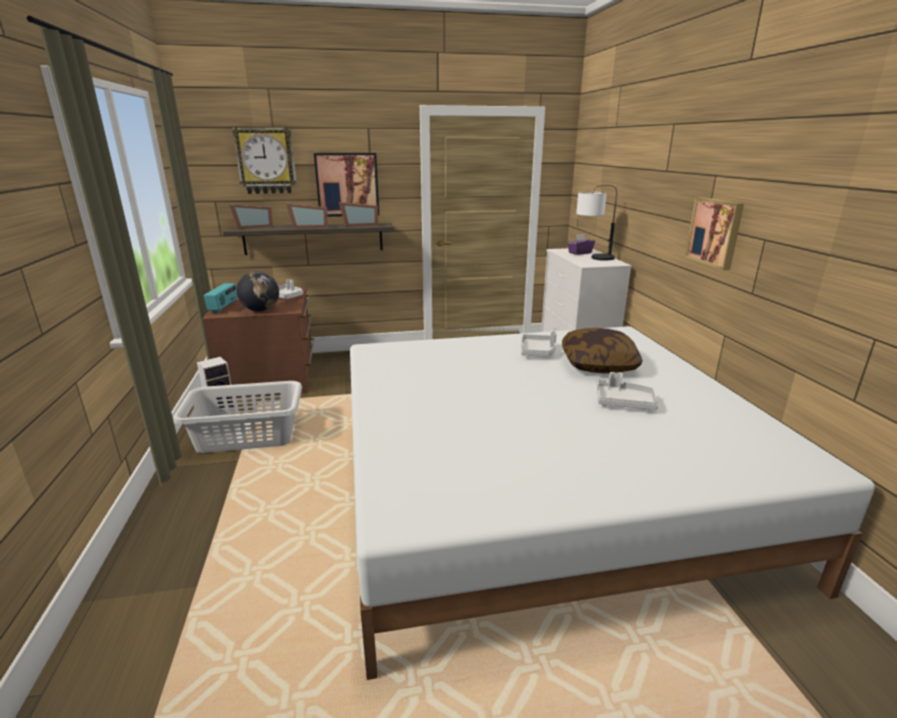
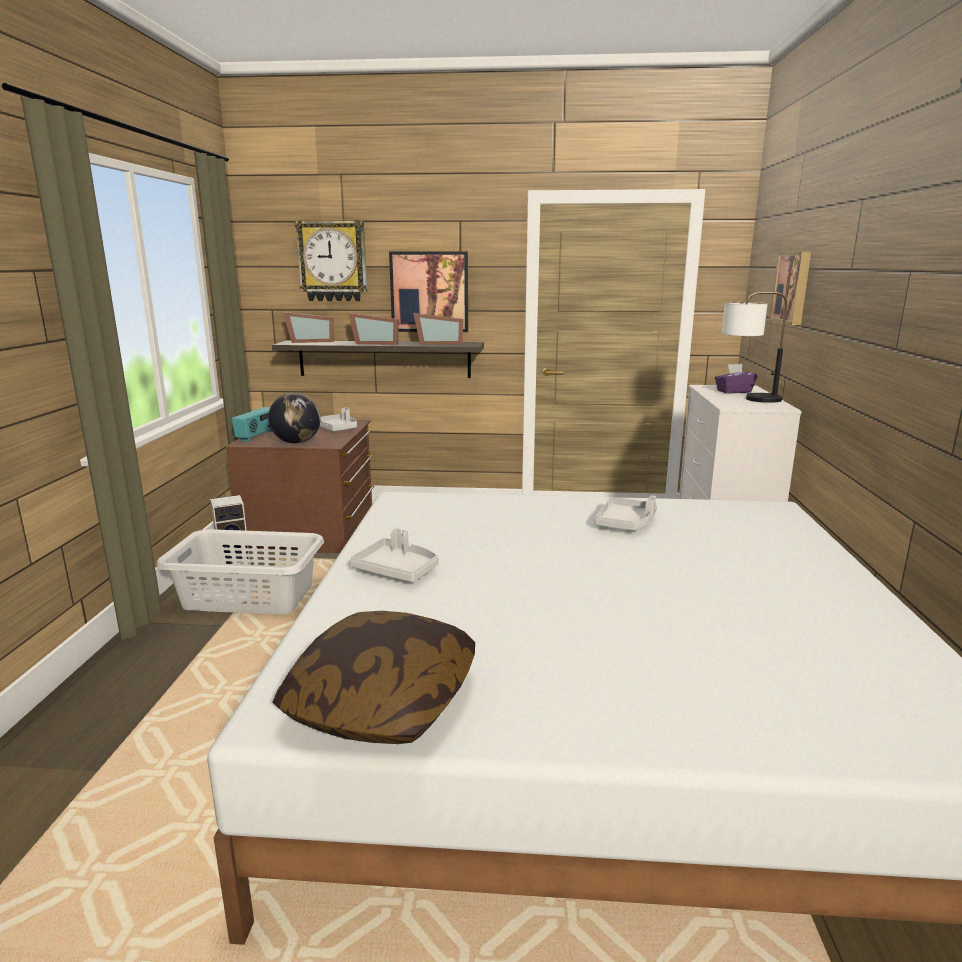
camera: 15 degrees right, 5 degrees down
pillow [562,328,643,373] -> pillow moved to [273,611,475,744]
grey tray [597,372,658,410] -> grey tray moved to [350,528,439,582]
picture [685,197,744,270] -> picture moved to [769,252,811,325]

